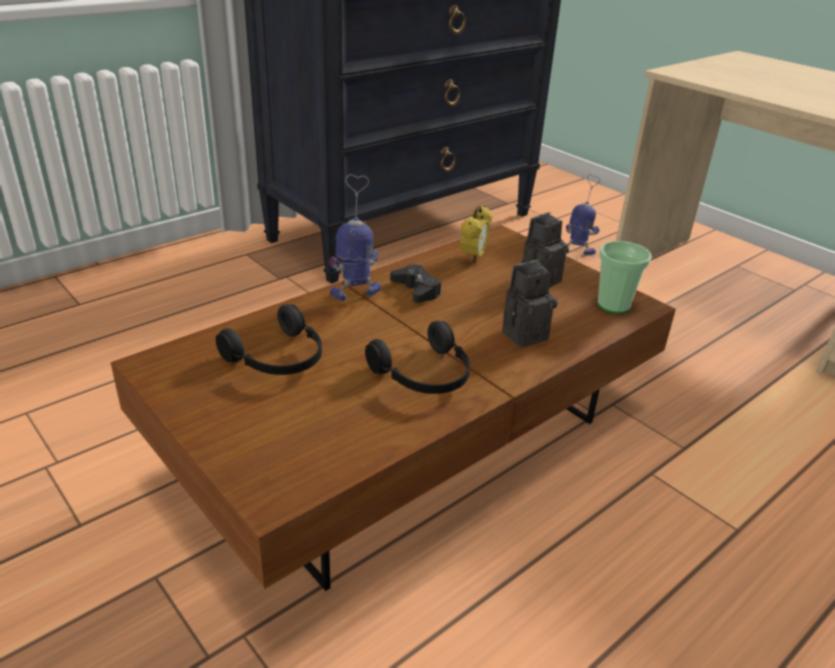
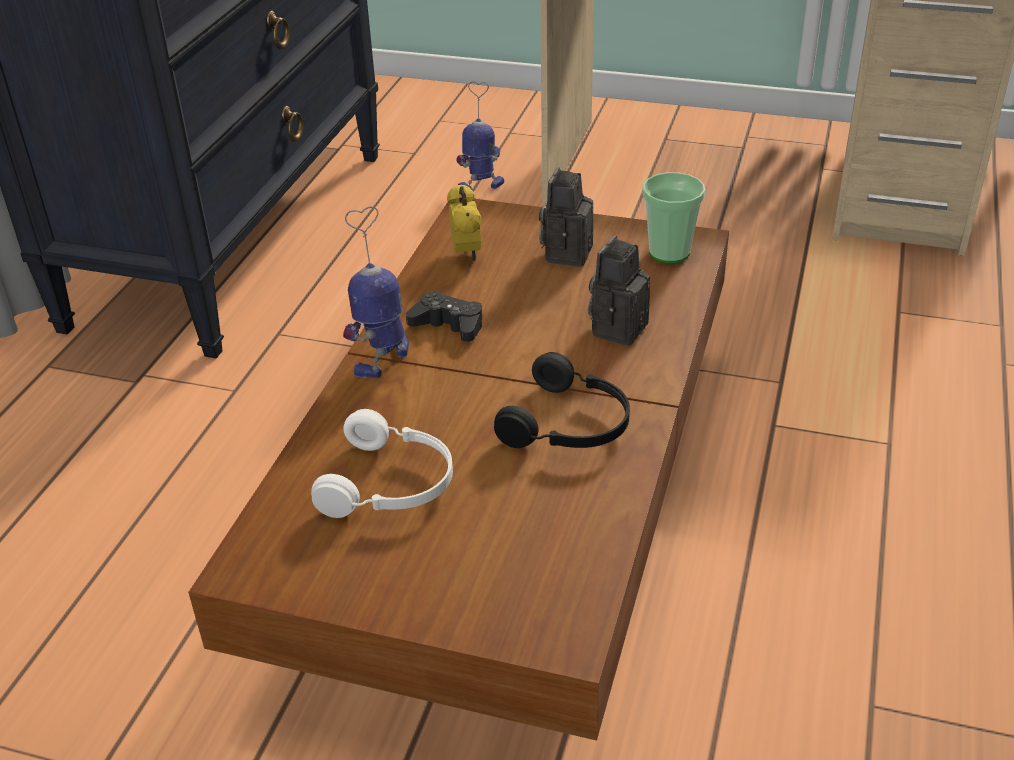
camera: 30 degrees left, 5 degrees up
black headphones [216,304,322,375] -> white headphones [311,409,453,518]

